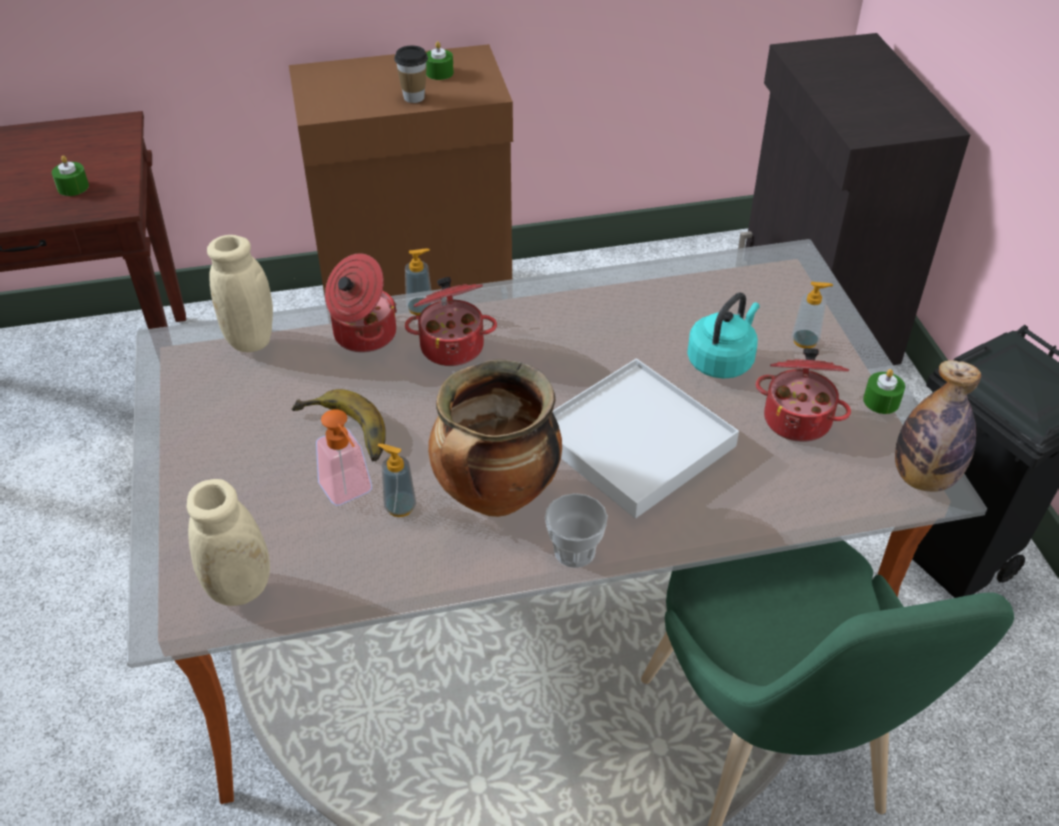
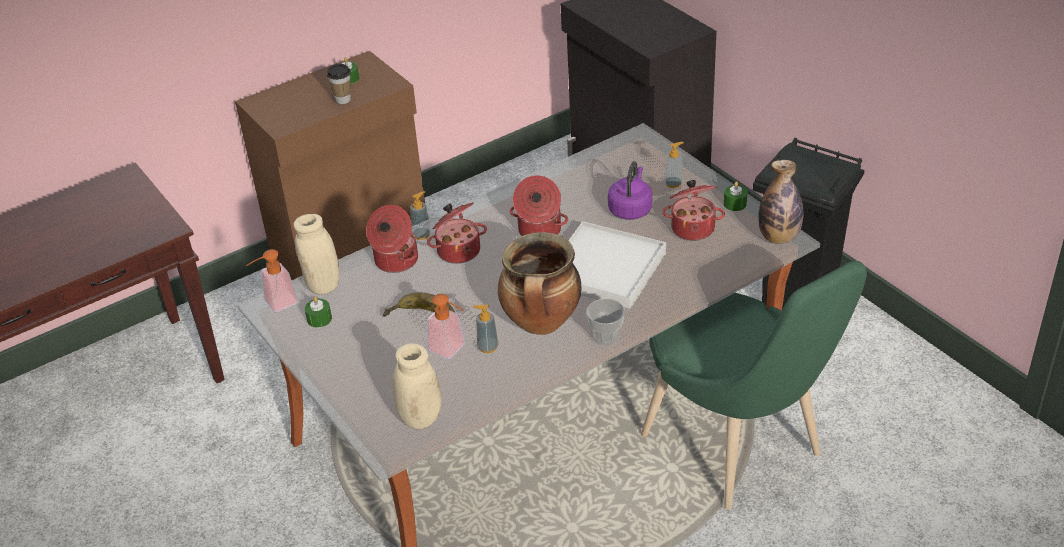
camera: 20 degrees left, 5 degrees down
green candle [52,155,89,196] -> green candle moved to [305,296,332,327]
turquoise kettle [687,292,760,379] -> purple kettle [608,161,652,220]
none -> soap dispenser [246,249,298,312]
none -> cooking pot [510,175,568,236]

